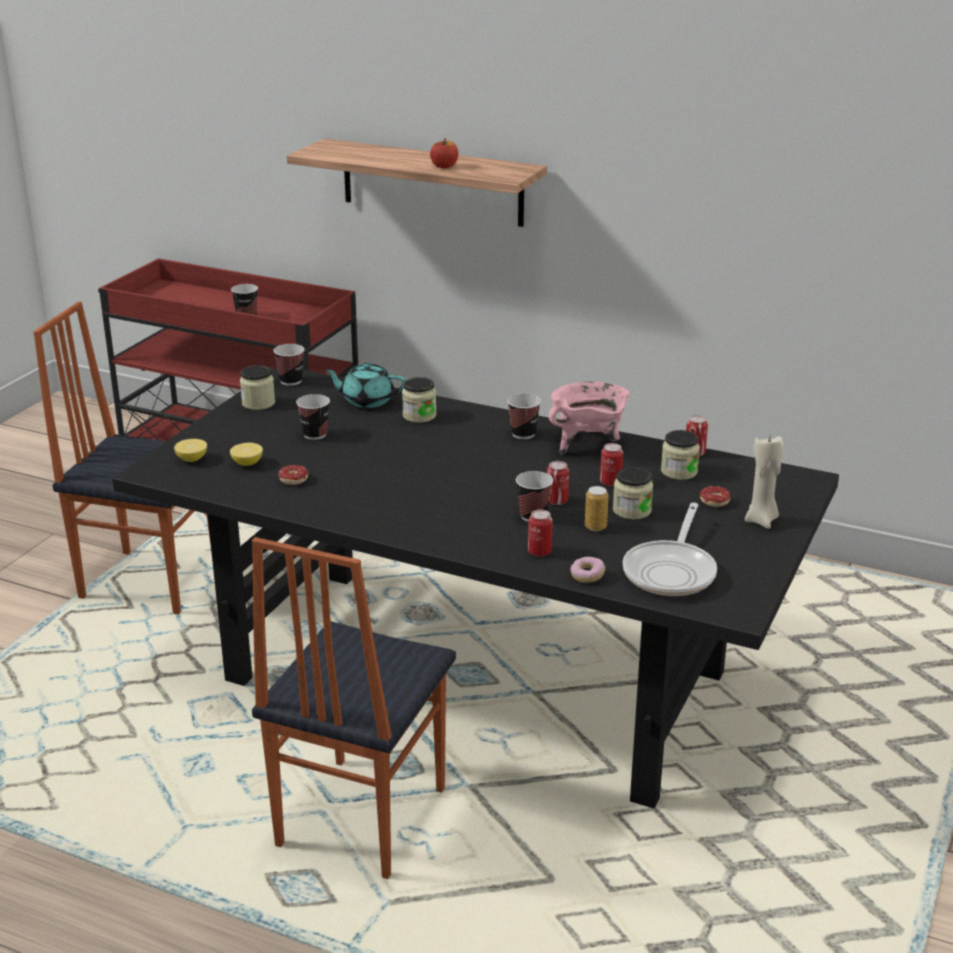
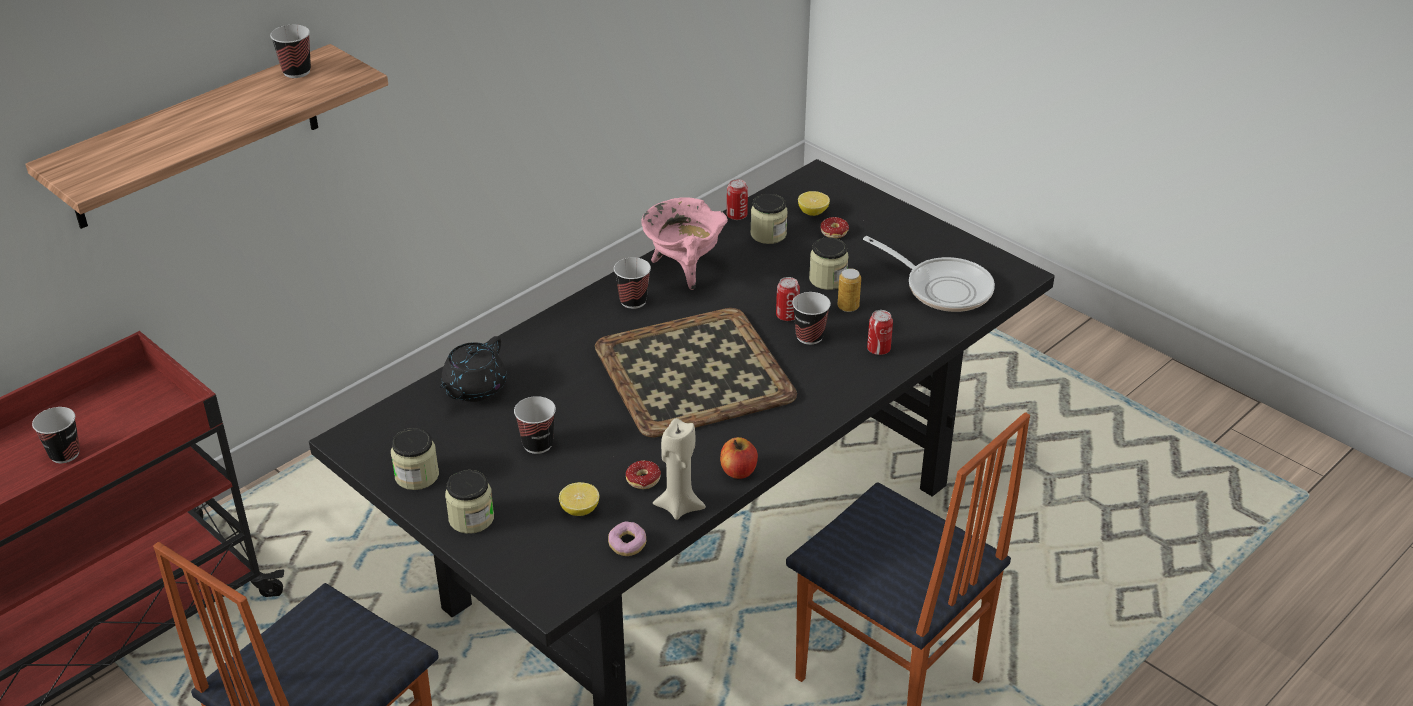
camera: 70 degrees left, 10 degrees up
lemon [174,439,207,462] -> lemon moved to [798,191,830,216]
cup [273,344,305,386] -> cup moved to [270,25,311,78]
turquoise teapot [324,363,406,408] -> black teapot [439,336,507,402]
jar [402,377,436,423] -> jar moved to [445,470,494,534]
apple [430,138,458,168] -> apple moved to [720,437,758,479]
donut [570,557,605,583] -> donut moved to [608,522,646,556]
can [600,443,623,486] -> none
beige candle [745,436,783,529] -> beige candle moved to [653,418,706,520]
none -> tray [595,308,797,438]

